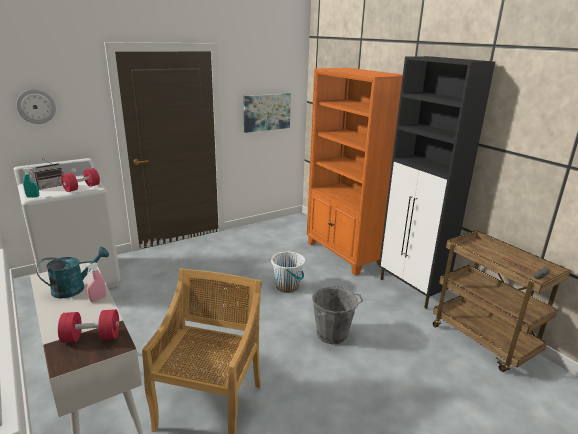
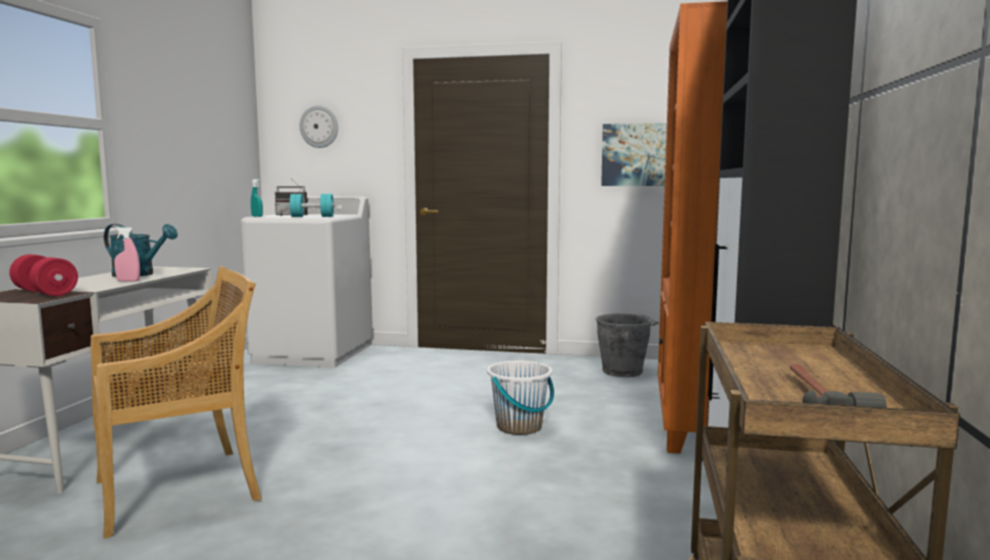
camera: 45 degrees right, 15 degrees down
red dumbbell [61,168,100,192] -> turquoise dumbbell [290,194,334,217]
grey bucket [312,286,363,344] -> grey bucket moved to [595,314,659,377]

